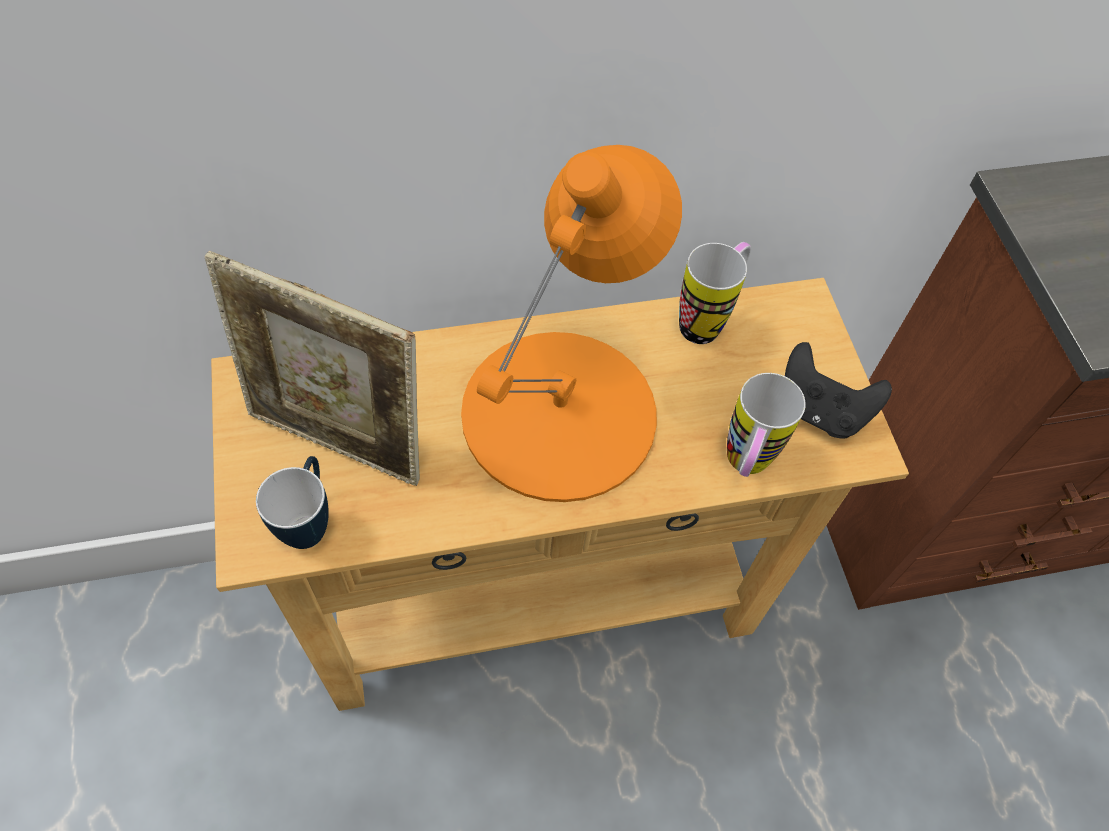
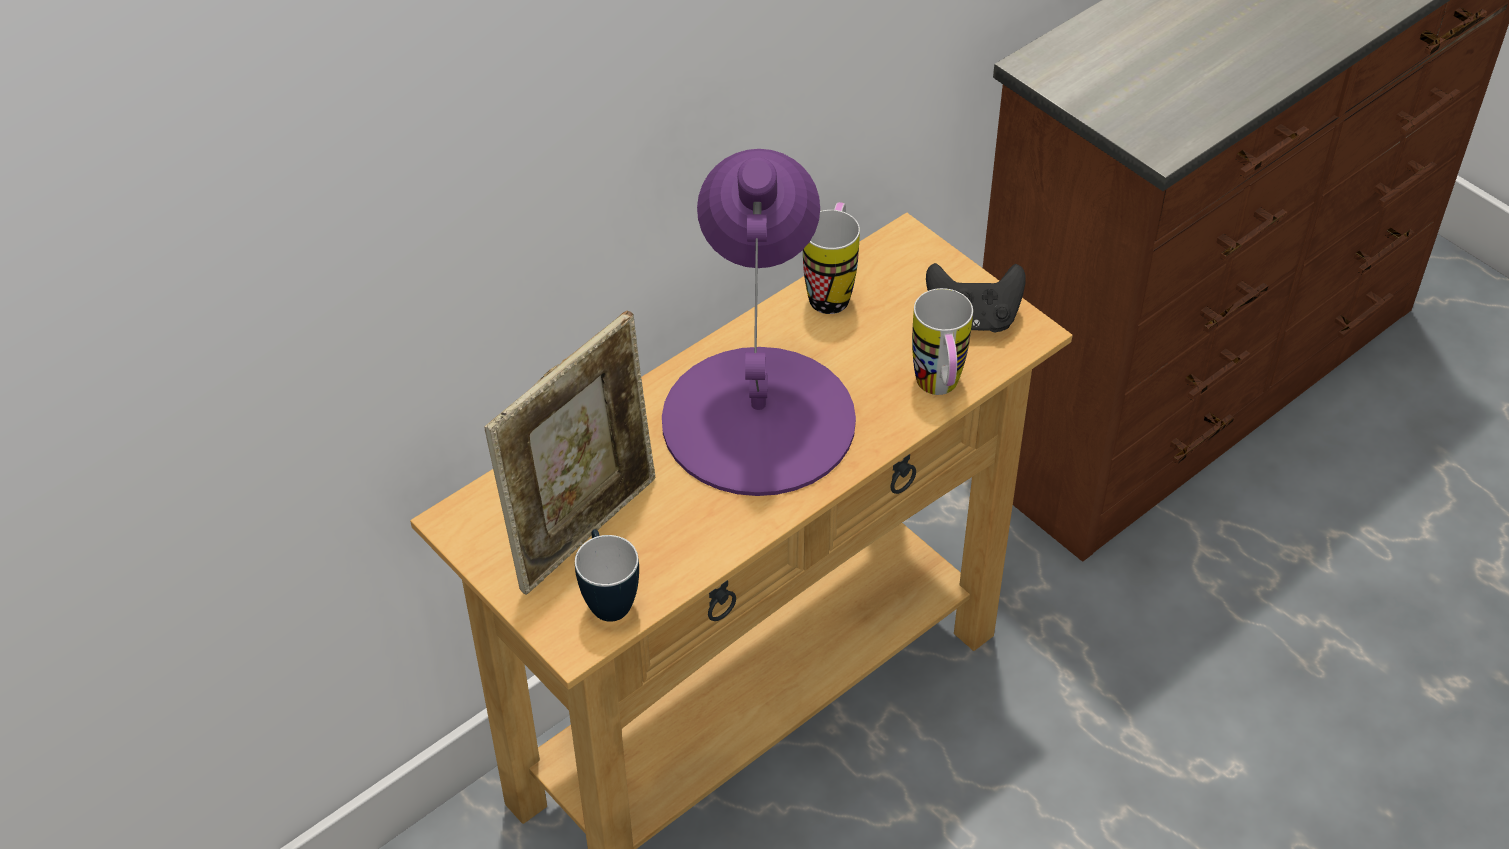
camera: 25 degrees left, 10 degrees down
picture frame [204,251,420,486] -> picture frame turned 45 degrees counterclockwise [484,311,655,595]
orange table lamp [461,145,682,502] -> purple table lamp [662,149,856,496]

